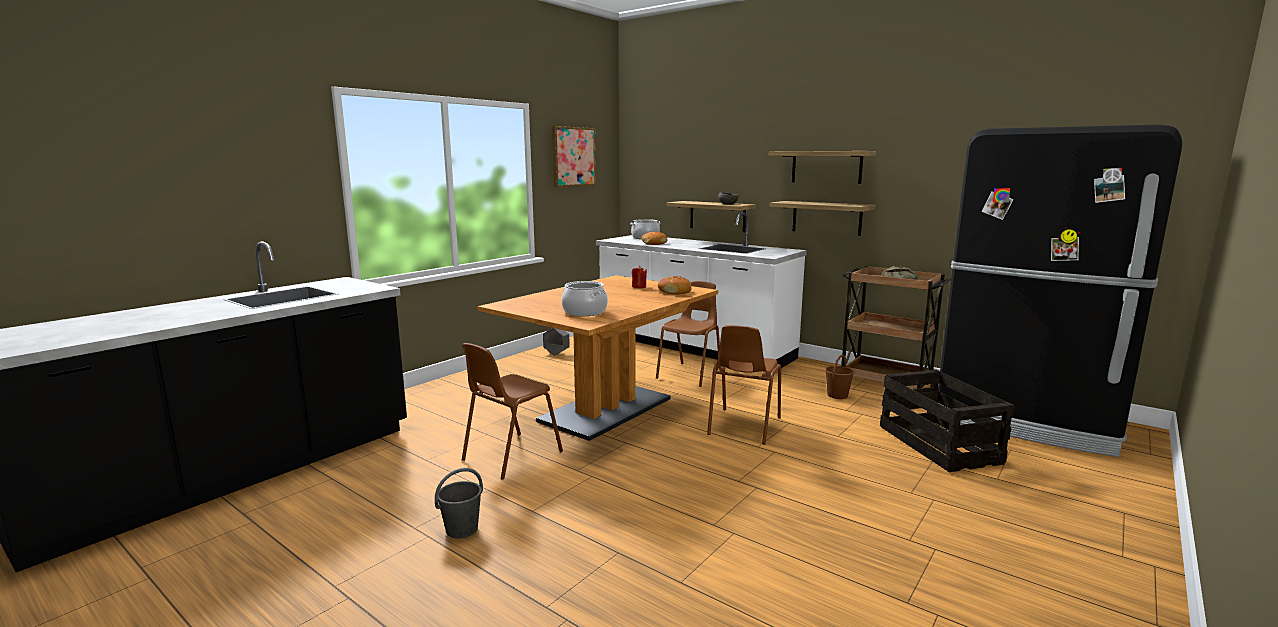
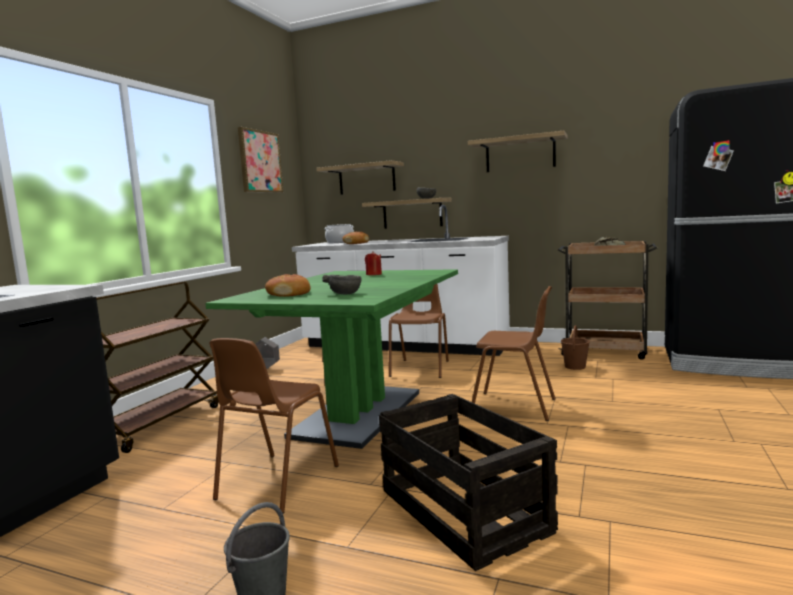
camera: 15 degrees left, 5 degrees down
brown dining table [478,275,718,441] -> green dining table [205,269,458,449]
cooking pot [561,281,608,316] -> grey bowl [322,275,362,294]
bread [658,276,692,294] -> bread moved to [265,274,311,297]
brown chair [707,325,781,444] -> brown chair turned 75 degrees counterclockwise [472,286,556,421]
shelf [770,201,875,236] -> shelf moved to [316,160,404,195]
crate [880,369,1015,472] -> crate moved to [379,394,558,571]
none -> brown cart [96,282,219,453]

